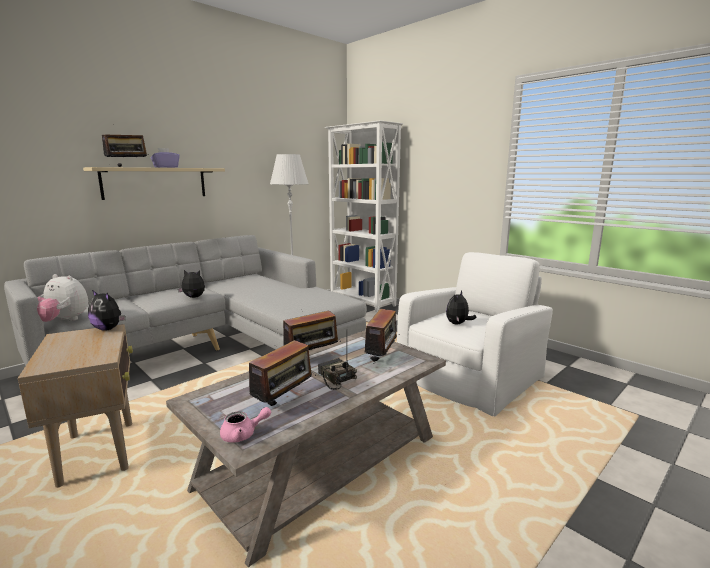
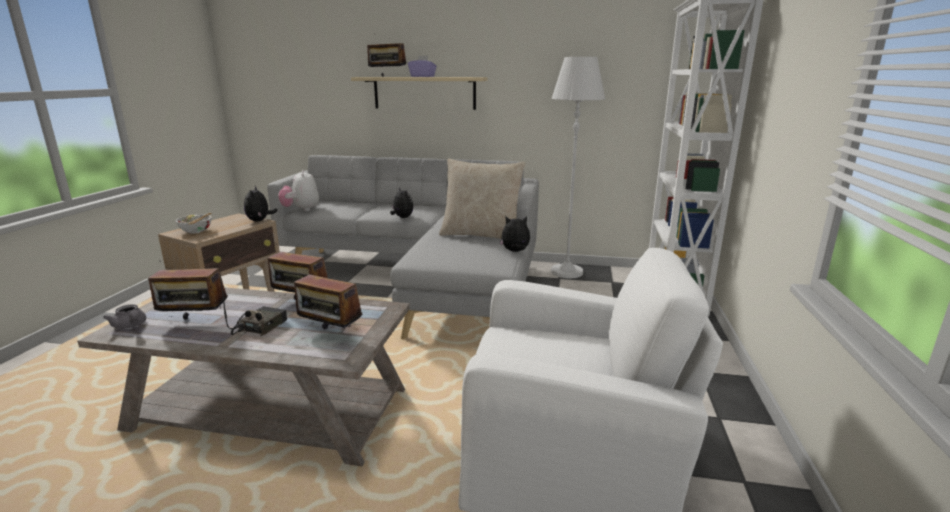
camera: 55 degrees right, 5 degrees up
pink teapot [220,407,271,443] -> grey teapot [103,304,146,329]
radio [361,309,400,364] -> radio turned 45 degrees clockwise [294,267,362,329]
plush toy [446,290,477,325] -> plush toy moved to [499,216,530,252]
none -> bowl [175,213,212,233]
none -> beige pillow [439,159,526,239]

